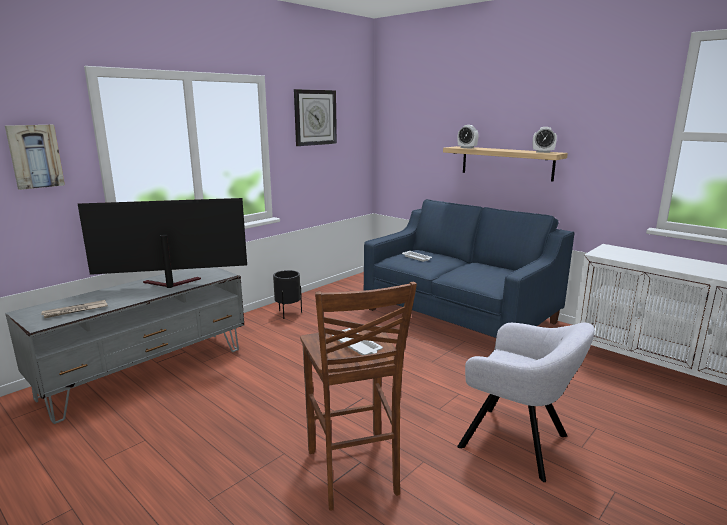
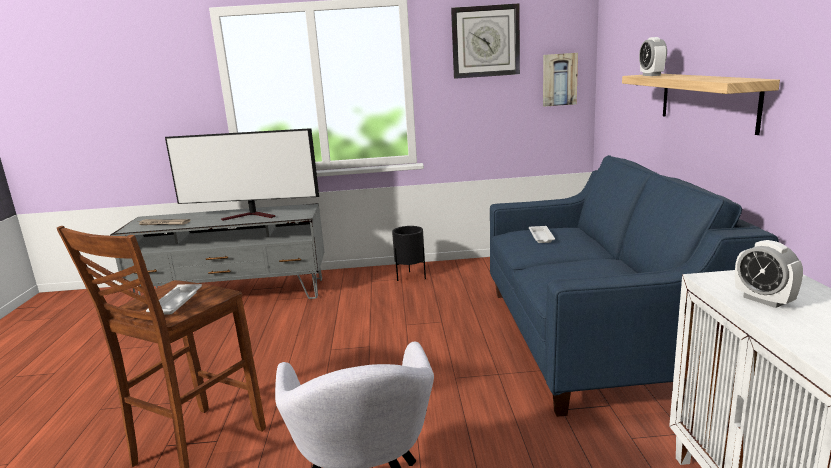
camera: 45 degrees right, 0 degrees up
picture [5,125,65,190] -> picture moved to [543,53,578,107]
television [78,198,247,288] -> television turned 150 degrees clockwise [165,128,319,221]
alarm clock [533,127,557,153] -> alarm clock moved to [735,240,803,308]

